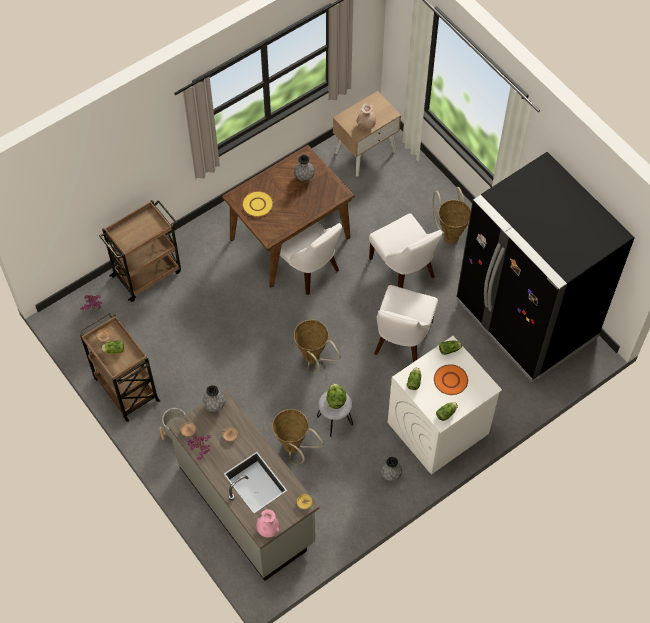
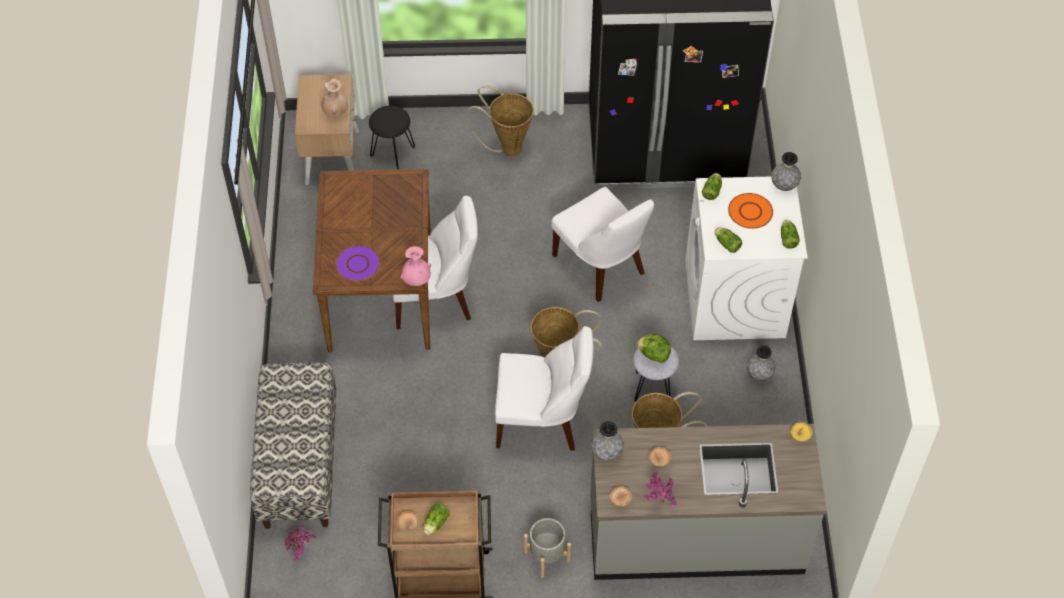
camera: 55 degrees left, 5 degrees down
brown cart [99,200,181,302] -> bench [250,363,337,529]
yellow plate [242,191,273,217] -> purple plate [335,245,380,282]
pink vase [256,509,280,537] -> pink vase moved to [400,246,431,286]
grey vase [294,155,314,181] -> grey vase moved to [771,152,801,191]
white chair [369,213,442,288] -> white chair moved to [495,326,593,450]
none -> black stool [369,106,415,169]

